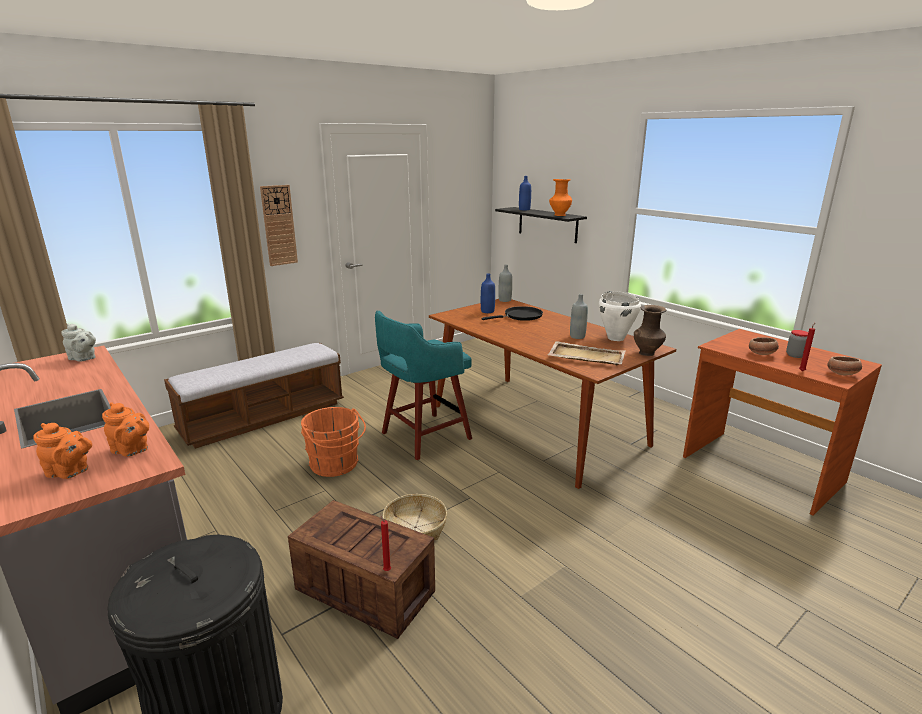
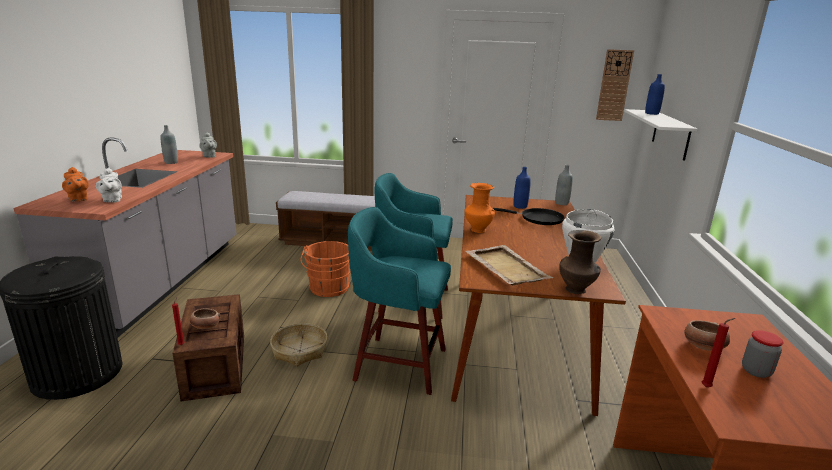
camera: 45 degrees right, 0 degrees up
orange teapot [102,402,149,457] -> white teapot [96,168,122,202]
wall clock [260,185,298,266] -> wall clock moved to [596,49,634,121]
black shelf [495,207,587,243] -> white shelf [624,109,698,161]
orange vase [549,179,572,216] -> orange vase moved to [464,183,495,233]
grey bottle [570,294,588,339] -> grey bottle moved to [160,125,178,164]
bowl [827,356,862,375] -> bowl moved to [190,308,220,329]
none -> turquoise stool [348,207,451,395]

